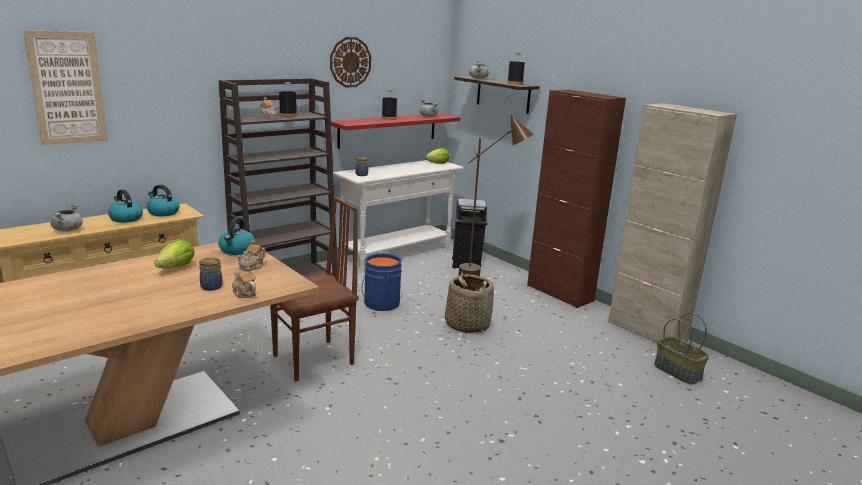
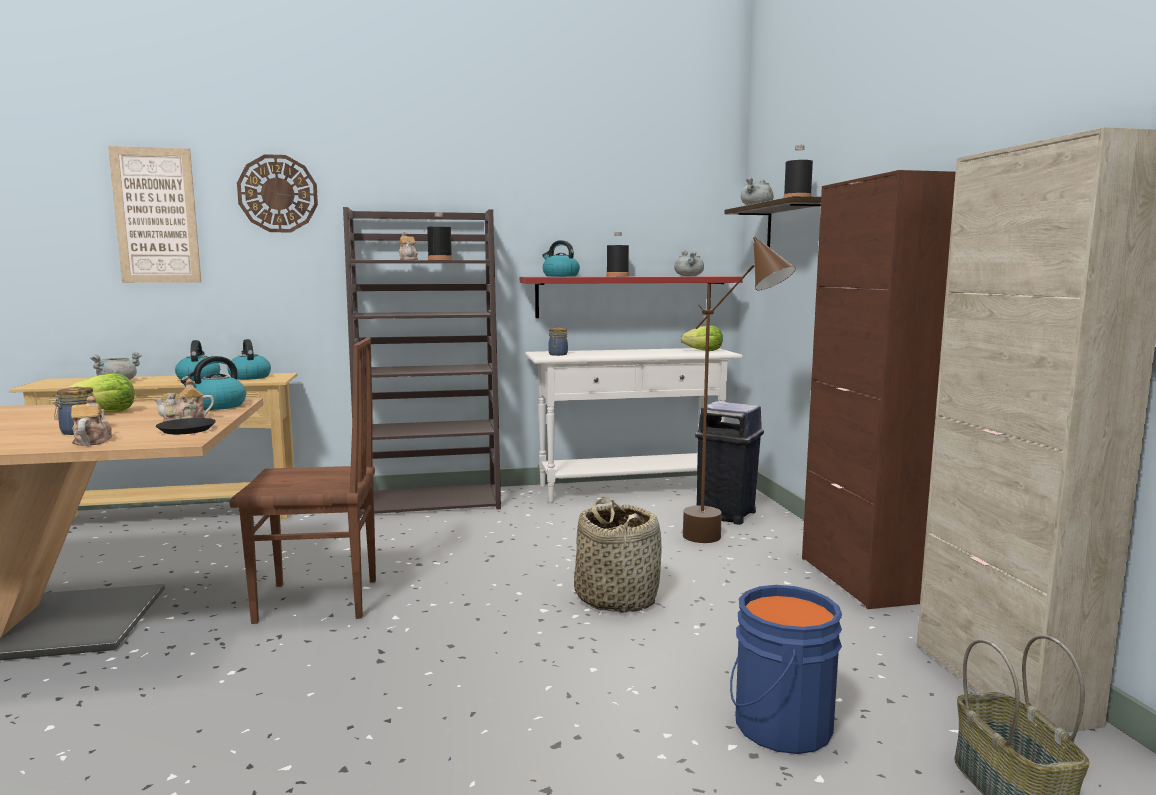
camera: 30 degrees right, 10 degrees down
wall clock [330,37,371,87] -> wall clock moved to [237,154,318,232]
blue bucket [362,253,402,311] -> blue bucket moved to [730,585,842,754]
none -> black plate [156,418,216,435]
none -> kettle [542,240,580,277]

